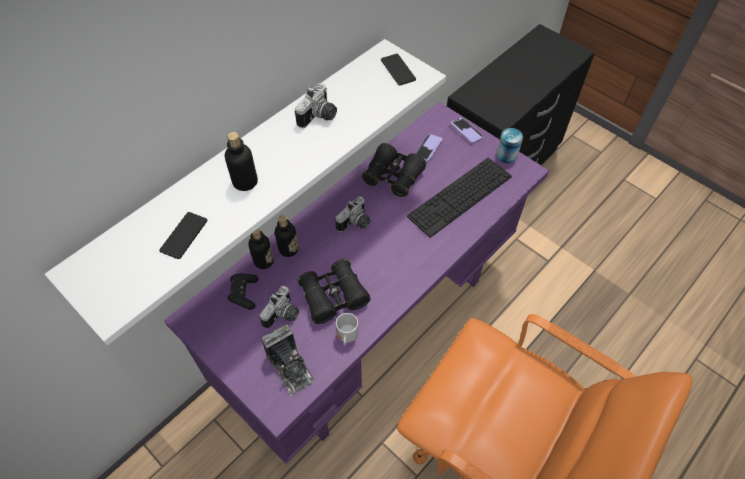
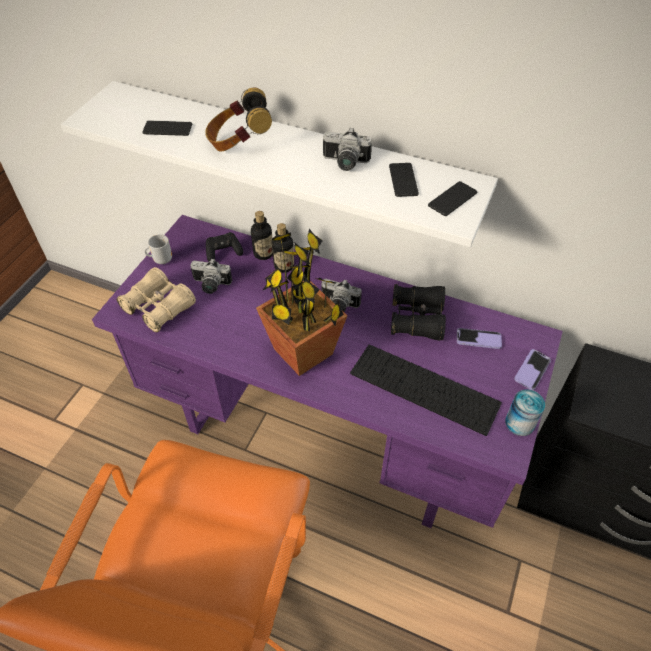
camera: 70 degrees right, 5 degrees down
bottle [225,132,258,191] -> headphones [205,88,272,152]
camera [262,324,315,396] -> beige binoculars [117,267,196,332]
black binoculars [297,259,370,324] -> none
mug [336,313,358,345] -> mug moved to [144,234,172,264]
none -> potted plant [256,229,348,376]
none -> phone [389,163,419,197]

